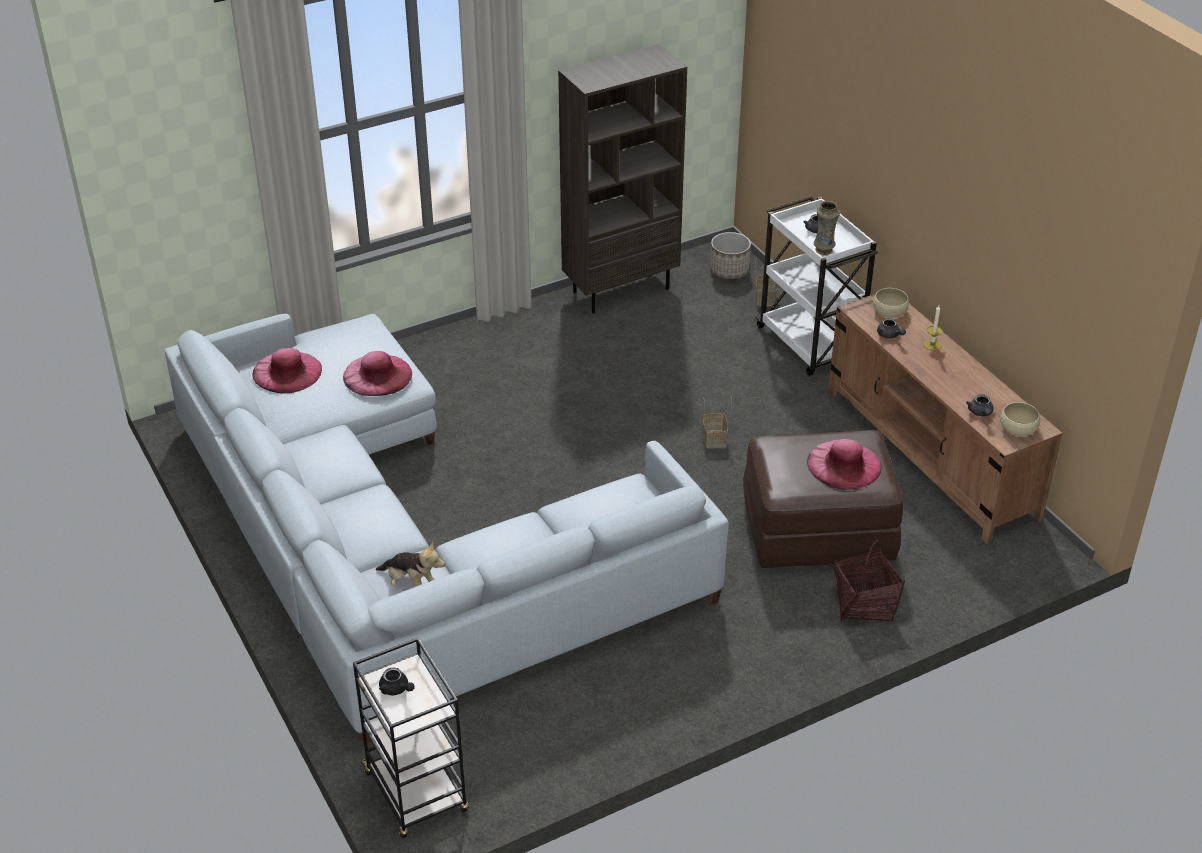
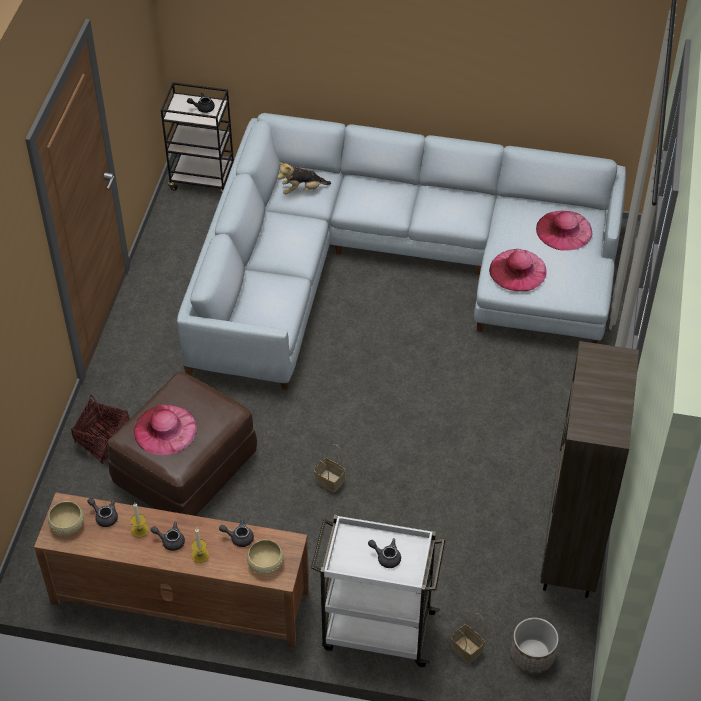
camera: 130 degrees right, 10 degrees up
vase [814,201,840,255] -> none
none -> candle [131,503,149,537]
none -> grey teapot [151,522,185,551]

